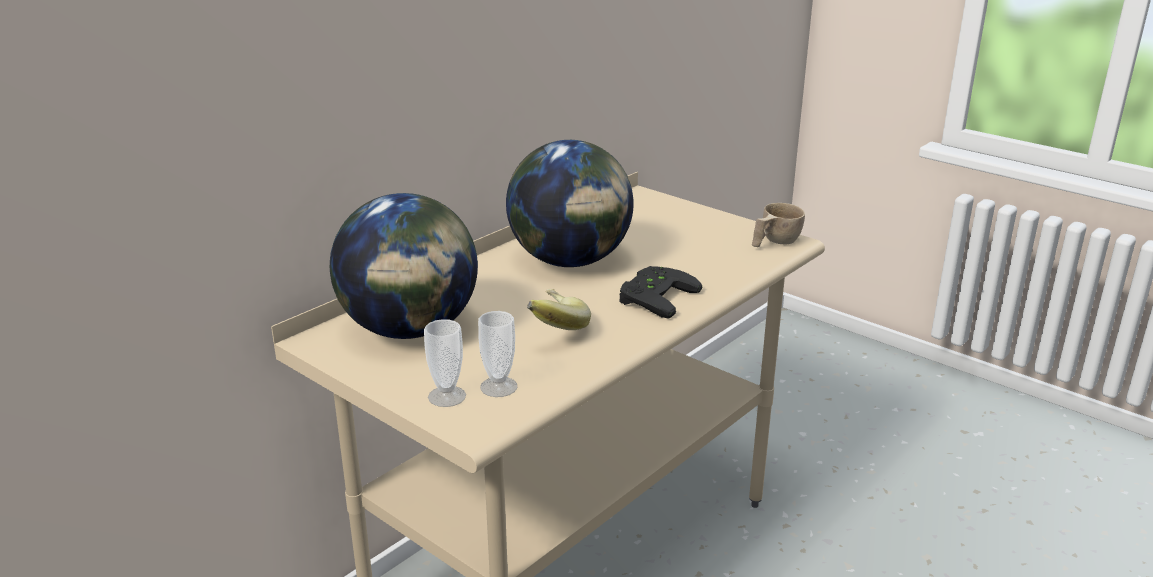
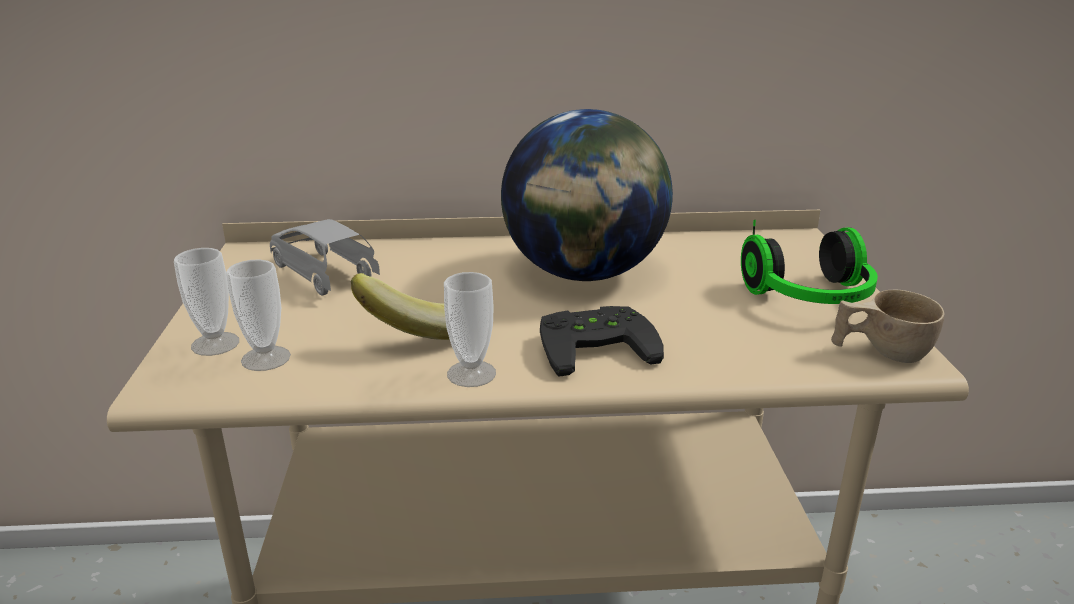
camera: 45 degrees right, 0 degrees up
globe [330,193,478,339] -> grey toy car [270,219,380,296]
none -> cup [444,272,496,387]
none -> headphones [741,220,878,304]

